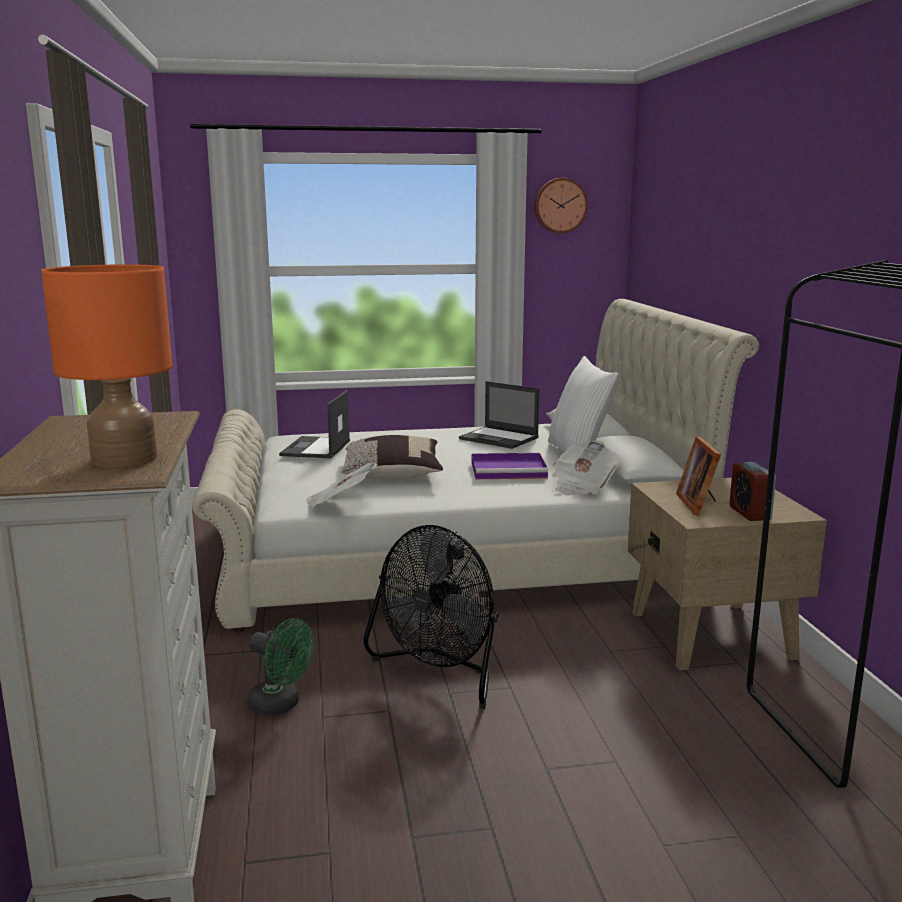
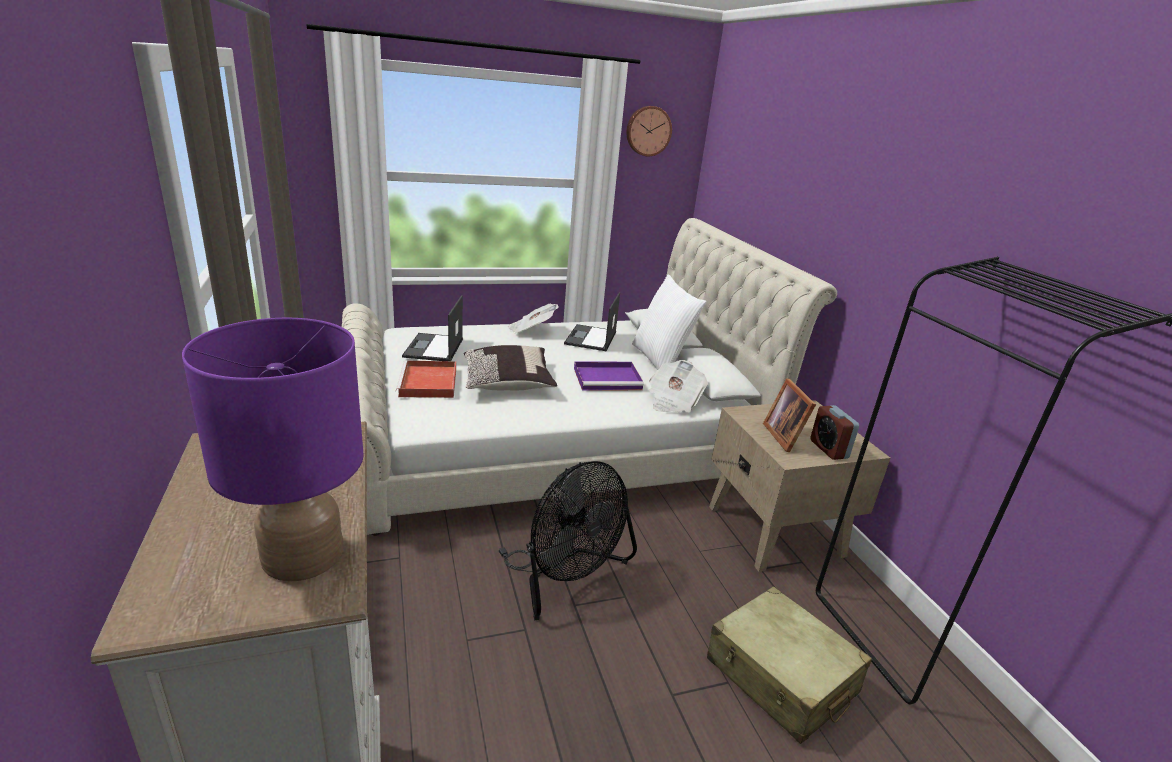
camera: 10 degrees left, 10 degrees up
orange table lamp [41,264,172,469] -> purple table lamp [182,318,364,581]
green fan [247,618,314,716] -> none
newspaper [306,463,377,508] -> newspaper moved to [508,304,559,334]
black fan [363,525,499,709] -> black fan turned 75 degrees counterclockwise [499,461,637,620]
laptop [459,381,539,449] -> laptop turned 75 degrees clockwise [564,293,620,351]
none -> red tray [396,360,456,398]
none -> beige suitcase [707,586,872,744]

